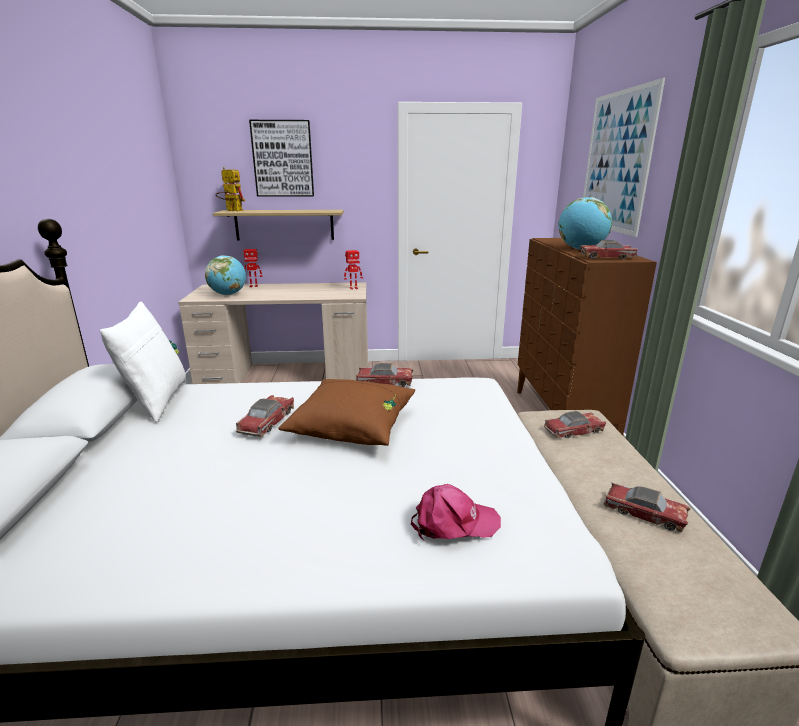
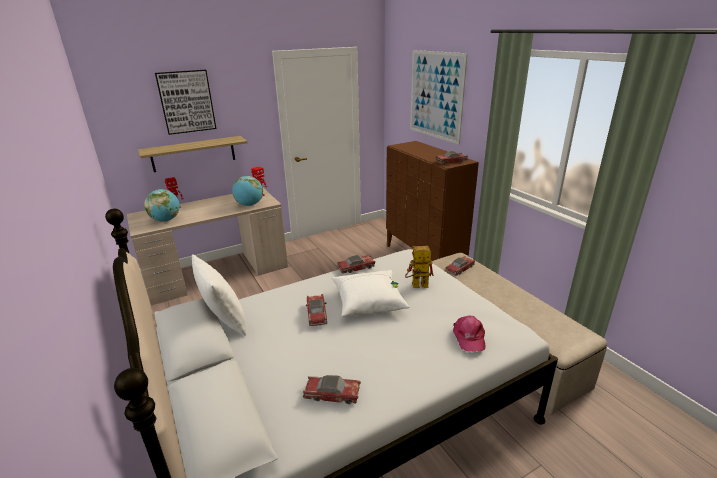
camera: 25 degrees left, 5 degrees up
toy robot [216,167,245,211] -> toy robot moved to [405,246,434,288]
brown pillow [279,379,415,446] -> white pillow [332,270,409,317]
pink cap [411,484,501,540] -> pink cap turned 120 degrees clockwise [453,316,485,351]
globe [558,197,612,250] -> globe moved to [232,176,263,206]
toy car [604,482,690,532] -> toy car moved to [303,375,361,404]

